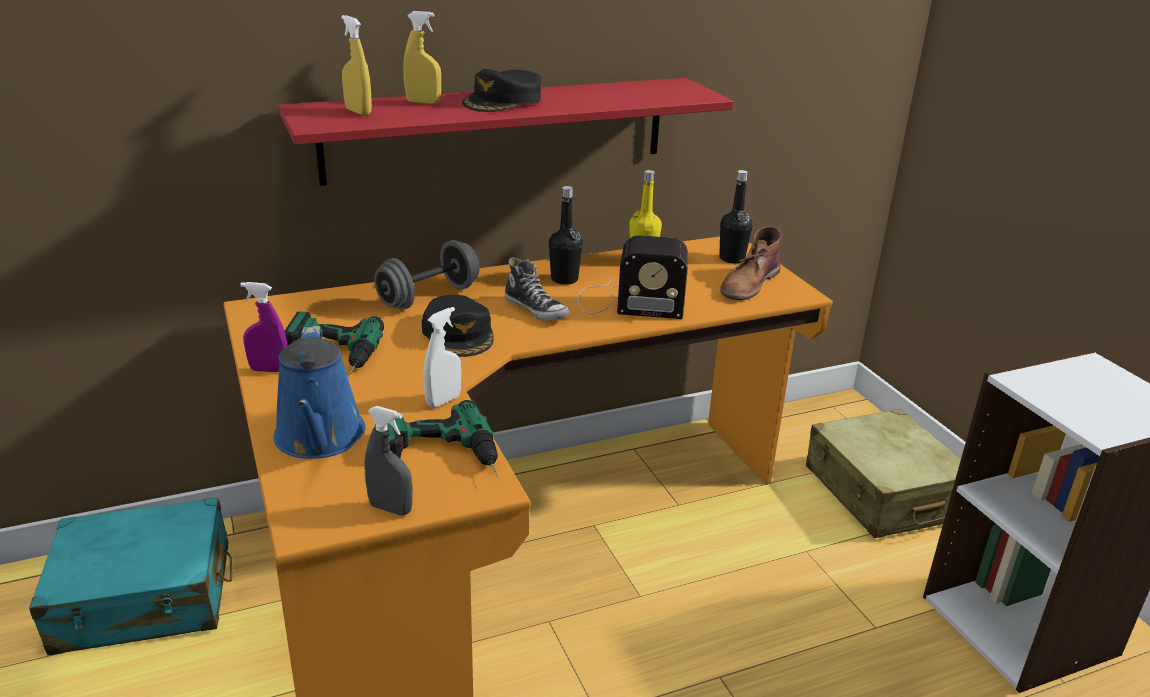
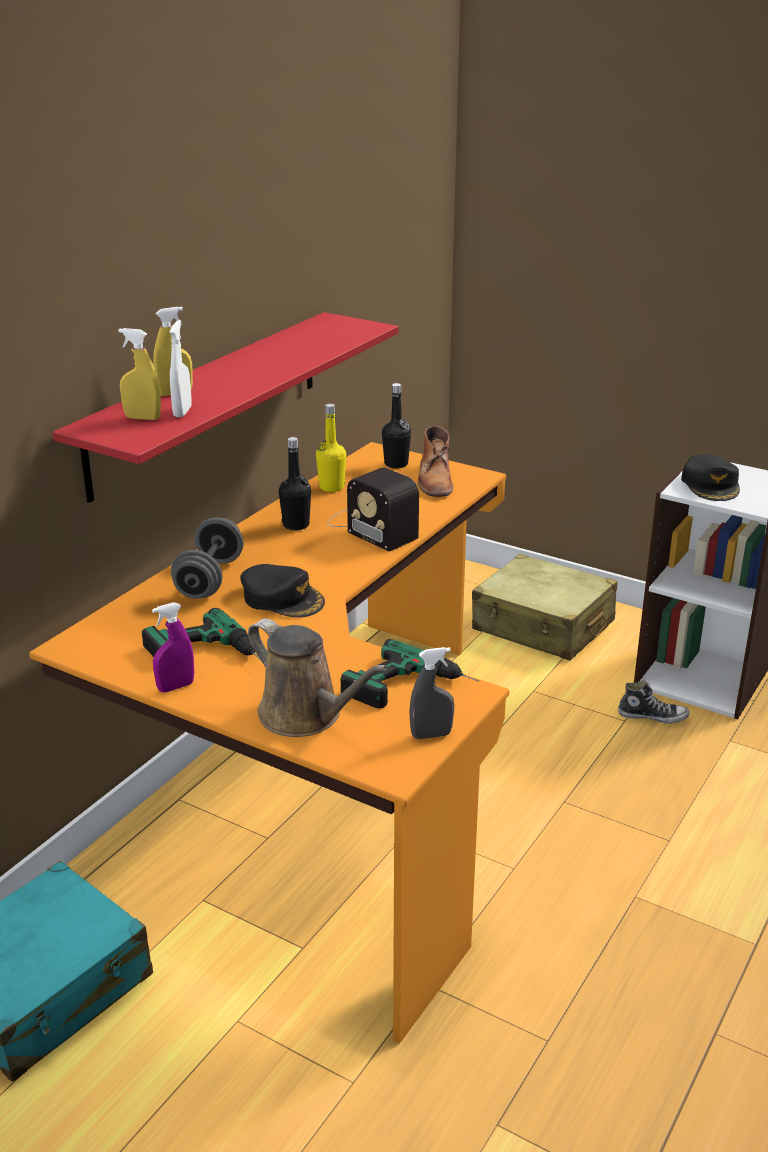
camera: 35 degrees left, 0 degrees up
blue watering can [274,326,366,459] -> brown watering can [248,619,387,737]
white spray bottle [423,307,461,408] -> white spray bottle moved to [170,320,192,417]
black cap [462,69,541,112] -> black cap moved to [681,454,740,501]
shoe [505,257,569,321] -> shoe moved to [618,680,689,724]
radio [578,235,688,319] -> radio turned 75 degrees clockwise [327,467,419,552]

